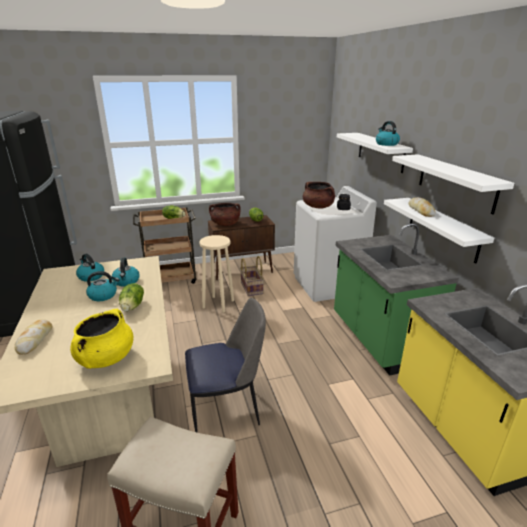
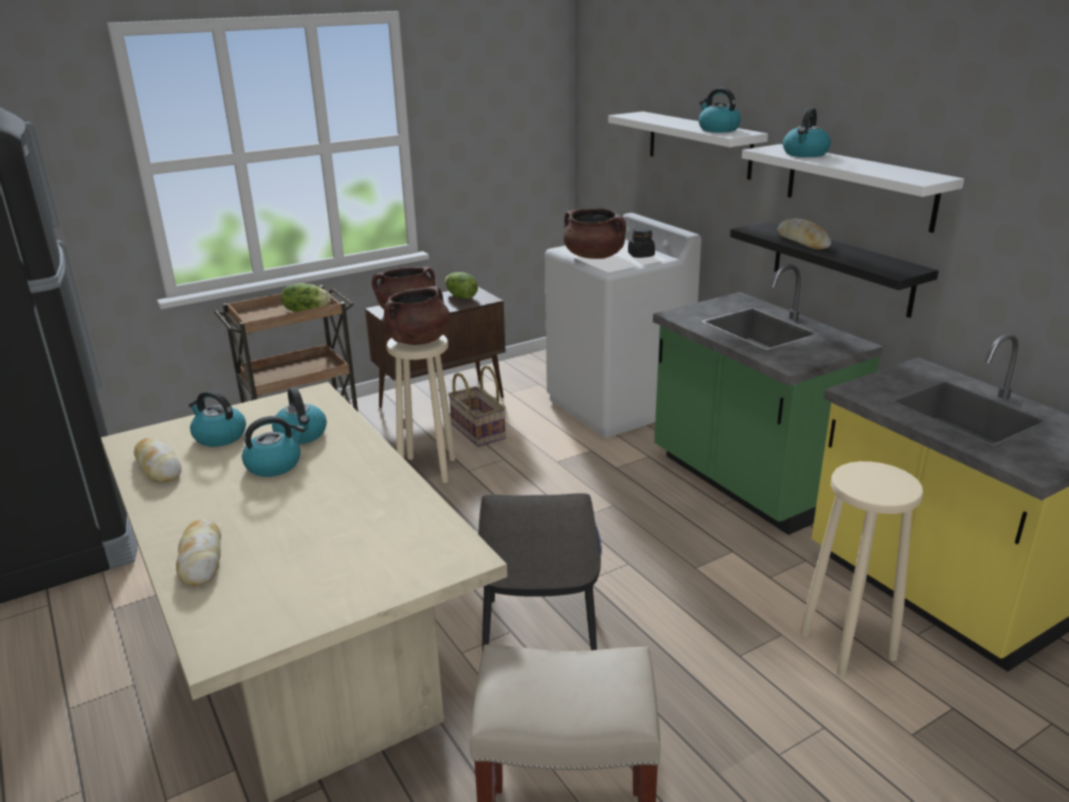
camera: 15 degrees left, 0 degrees up
yellow cooking pot [70,309,133,369] -> none
lettuce [119,283,144,312] -> none
chair [185,298,266,433] -> chair turned 120 degrees clockwise [478,493,602,652]
white shelf [384,198,494,264] -> black shelf [730,222,939,318]
none -> bread [134,437,181,482]
none -> brown cooking pot [382,286,450,345]
none -> kettle [783,108,831,157]
none -> beige stool [800,461,923,677]

